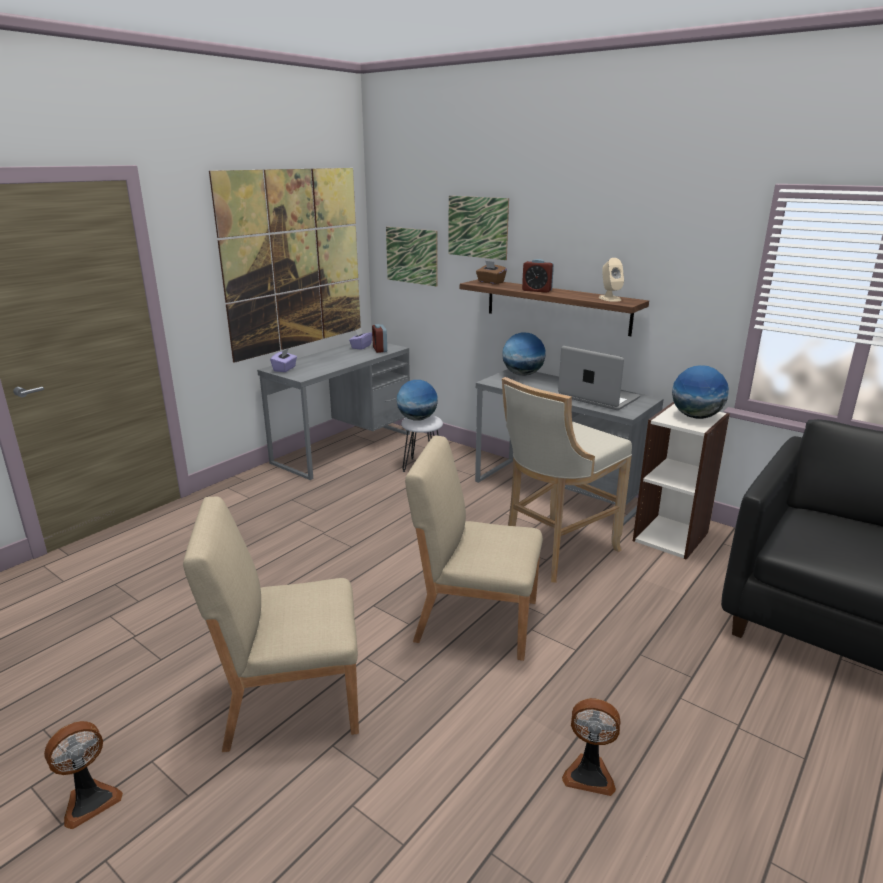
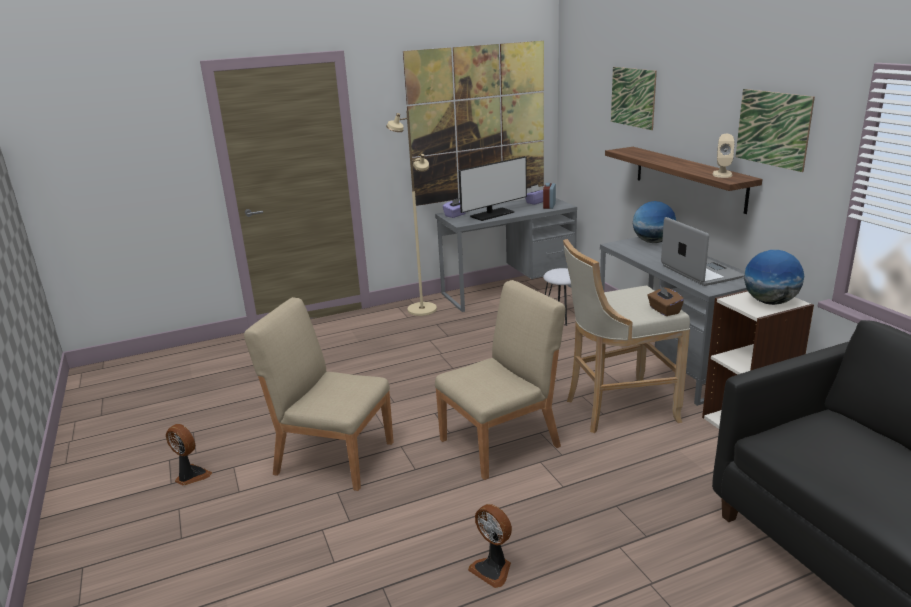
camera: 30 degrees right, 0 degrees up
fan [44,721,123,829] -> fan turned 135 degrees counterclockwise [166,424,212,486]
picture [386,227,438,287] -> picture moved to [736,89,815,172]
globe [397,380,438,421] -> none
beige chair [405,435,543,661] -> beige chair turned 105 degrees clockwise [435,280,565,480]
brown tissue box [476,260,507,284] -> brown tissue box moved to [647,285,684,316]
alarm clock [522,259,554,293] -> none
none -> beige floor lamp [386,111,437,316]
none -> monitor [459,156,527,221]

